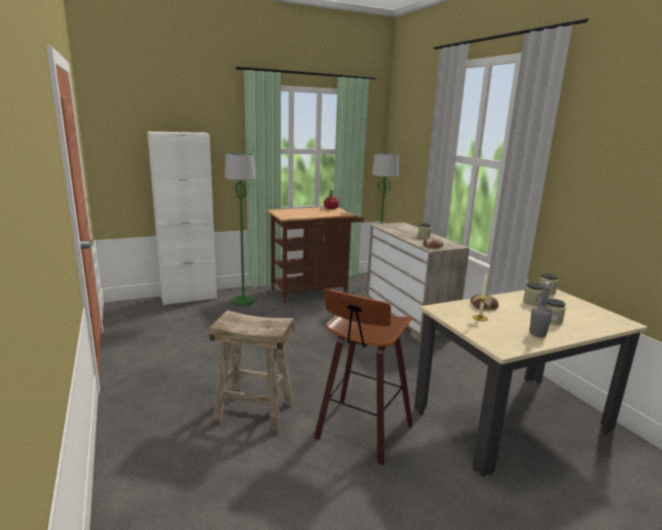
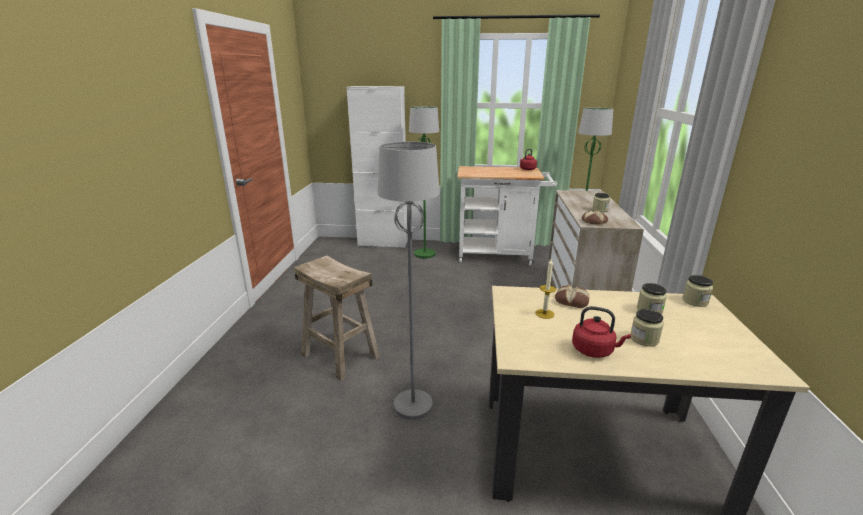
camera: 30 degrees right, 5 degrees up
brown cart [267,207,364,304] -> white cart [457,166,557,265]
stool [314,289,413,465] -> grey floor lamp [378,142,440,420]
grey bottle [529,282,552,337] -> red kettle [572,306,631,358]

